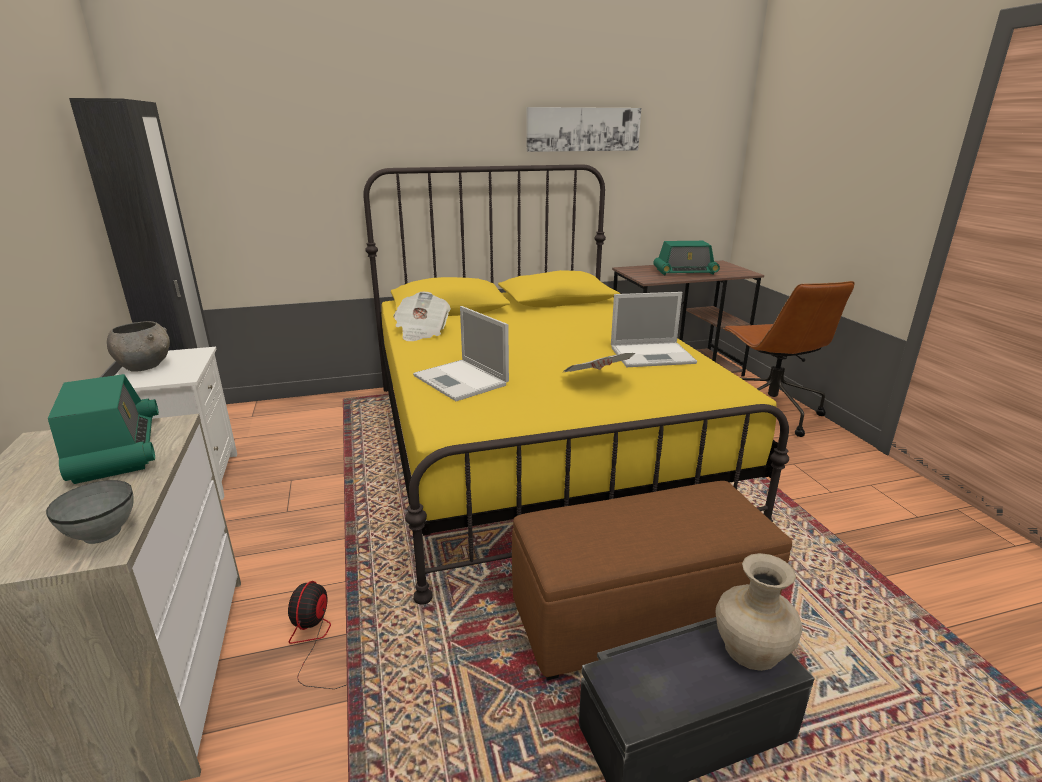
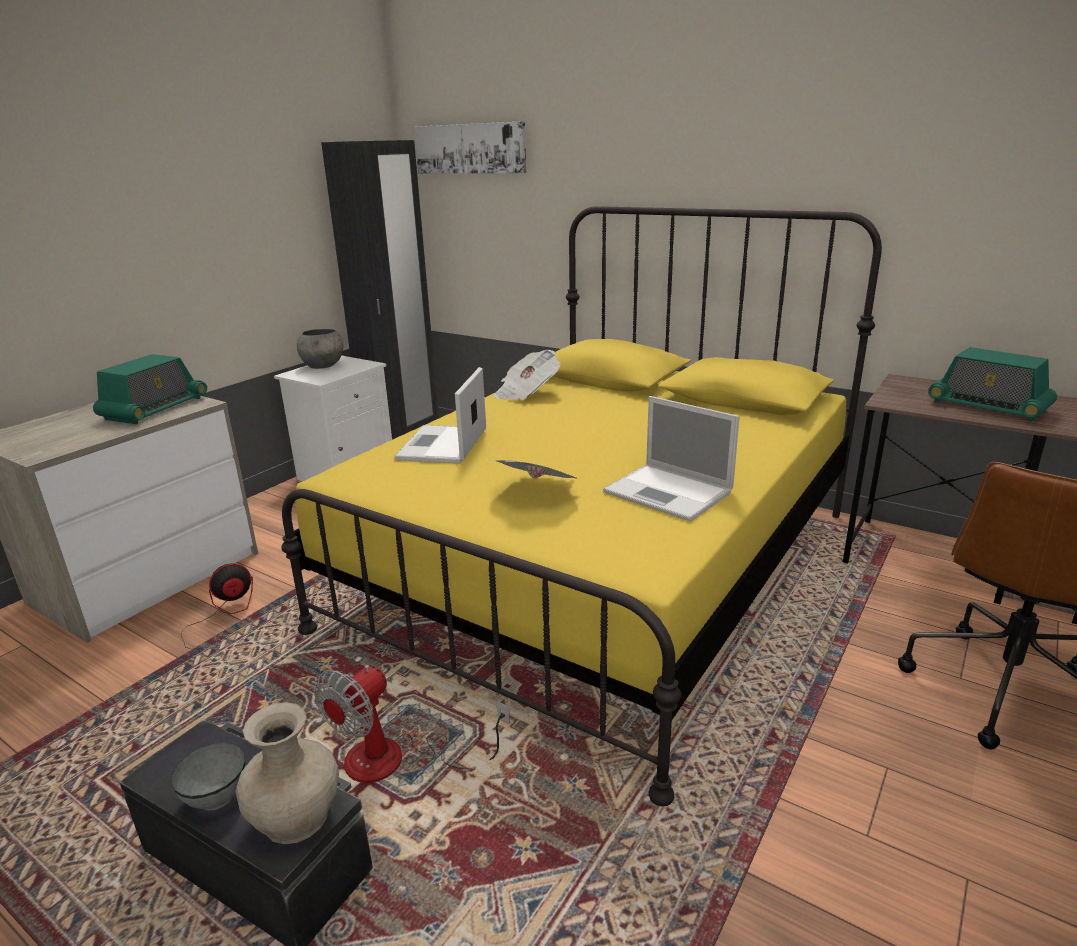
camera: 50 degrees right, 0 degrees up
grey bowl [46,480,134,544] -> grey bowl moved to [171,742,246,811]
brown ottoman [512,481,792,680] -> fan [314,665,510,783]
picture [526,107,641,152] -> picture moved to [414,121,527,174]

